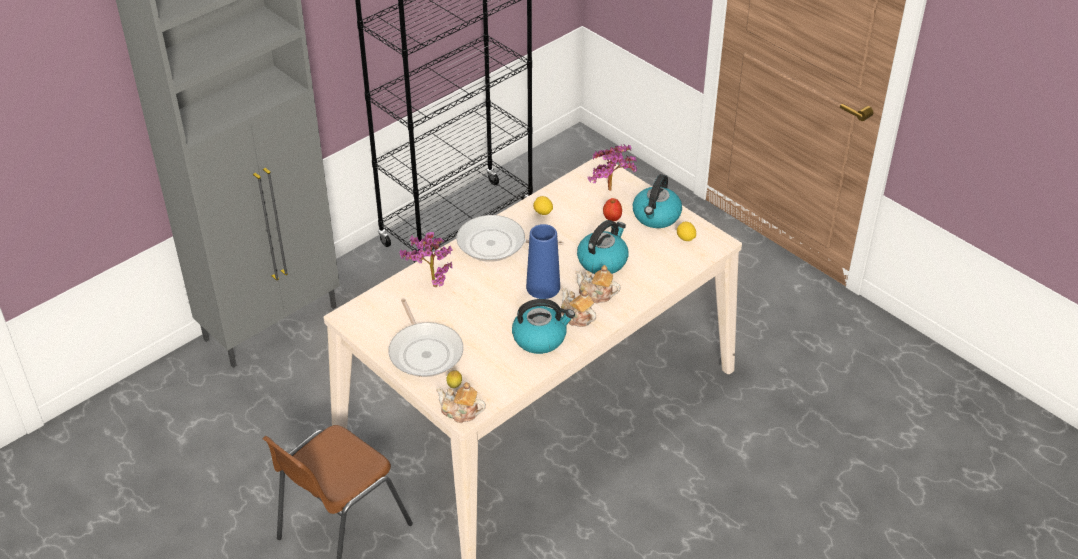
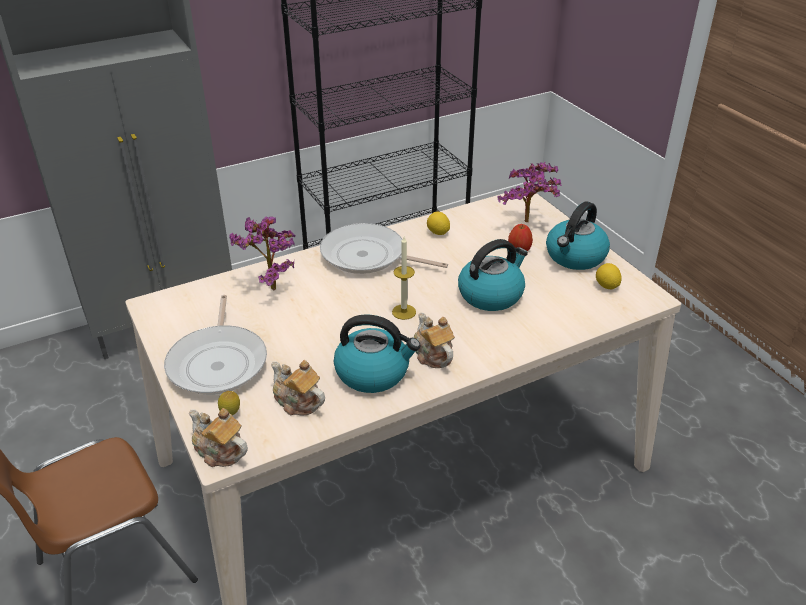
camera: 15 degrees right, 5 degrees down
blue vase [526,224,560,299] -> candle [392,237,416,320]
teapot [576,265,621,303] -> teapot moved to [271,360,325,415]

